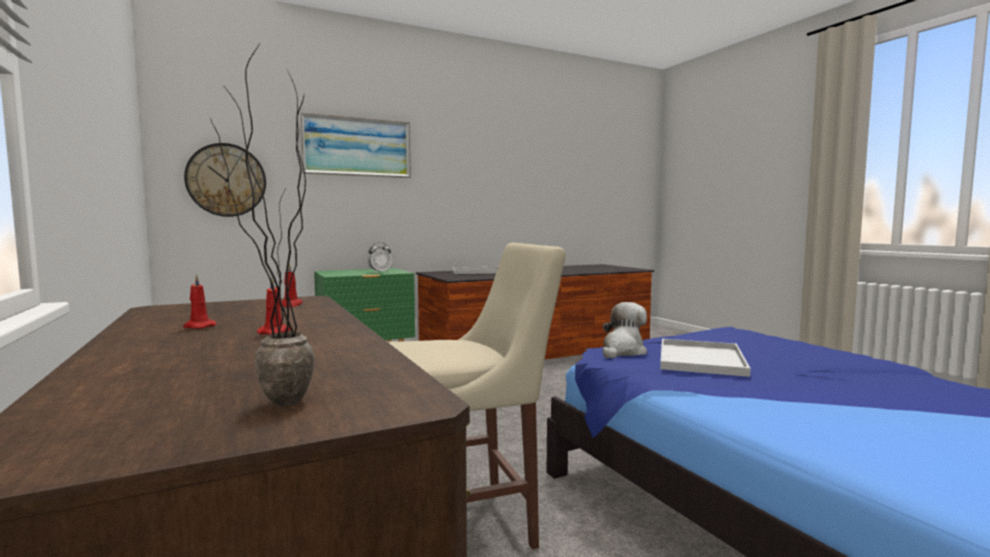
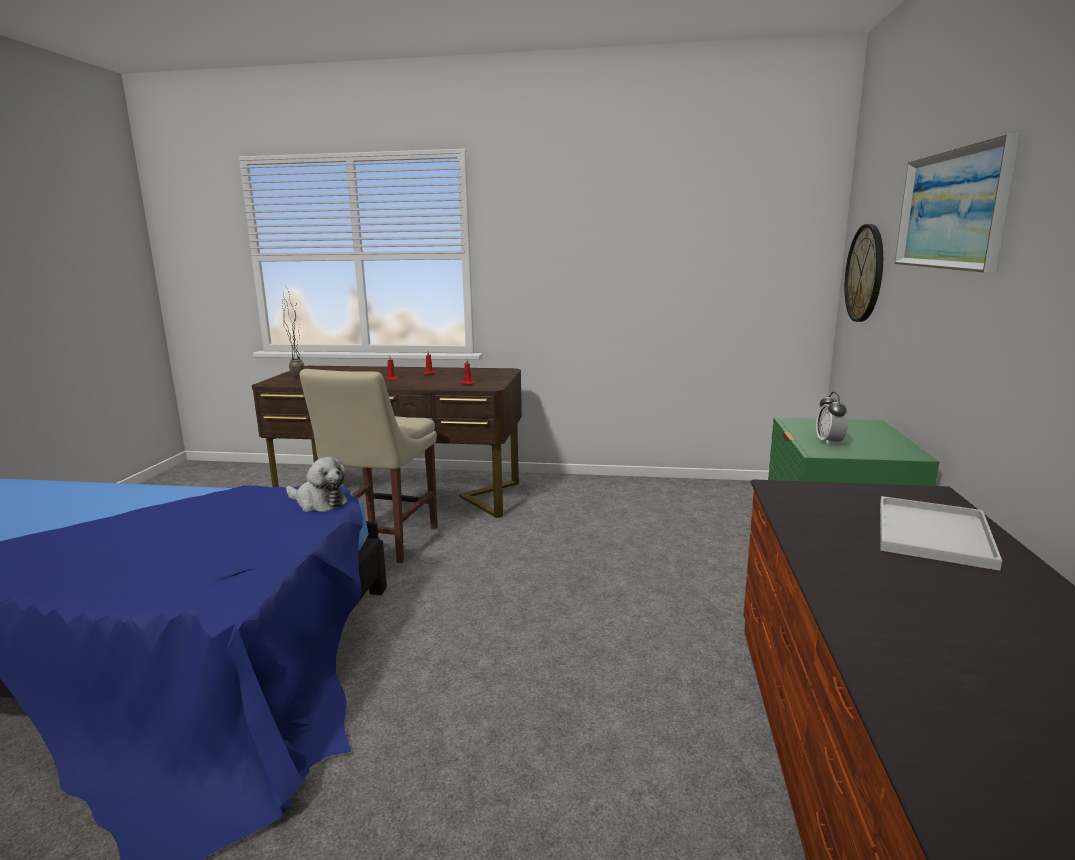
camera: 125 degrees right, 10 degrees up
plush toy [603,302,647,358] -> plush toy turned 45 degrees counterclockwise [286,457,348,512]
white tray [660,339,751,377] -> none

